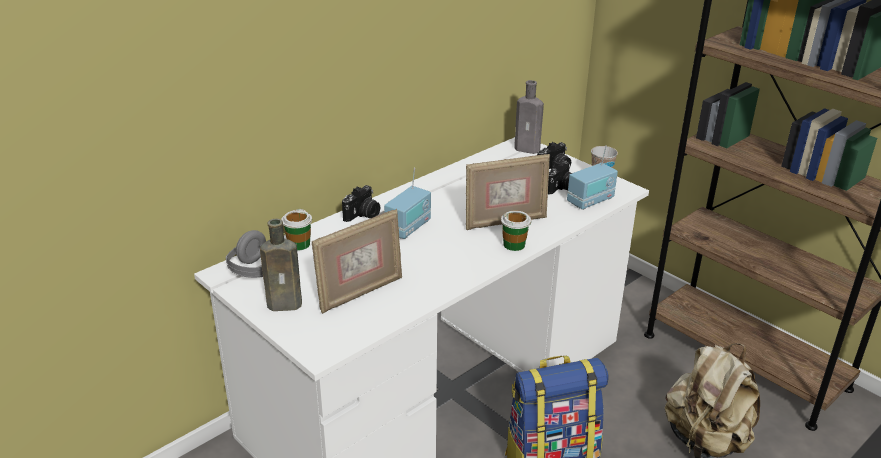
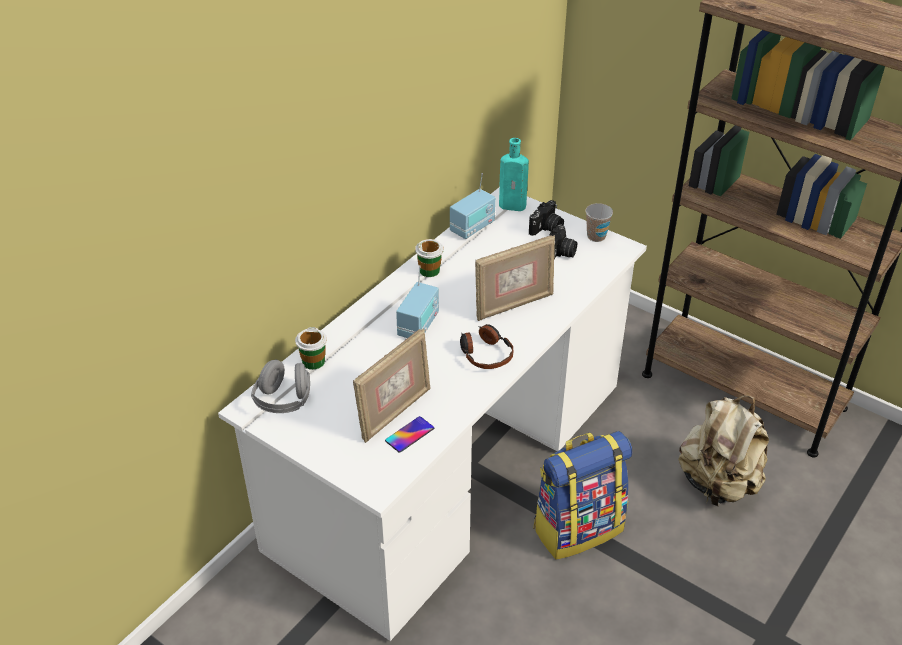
camera: 10 degrees left, 10 degrees up
brown bottle [260,219,302,311] -> none
camera [342,185,380,222] -> none
cup [501,210,531,251] -> cup moved to [415,239,444,277]
grey bottle [514,80,544,154] -> turquoise bottle [499,138,529,211]
radio [567,145,618,210] -> radio moved to [450,173,496,239]
none -> phone [385,416,434,453]
none -> headphones [460,324,513,369]

